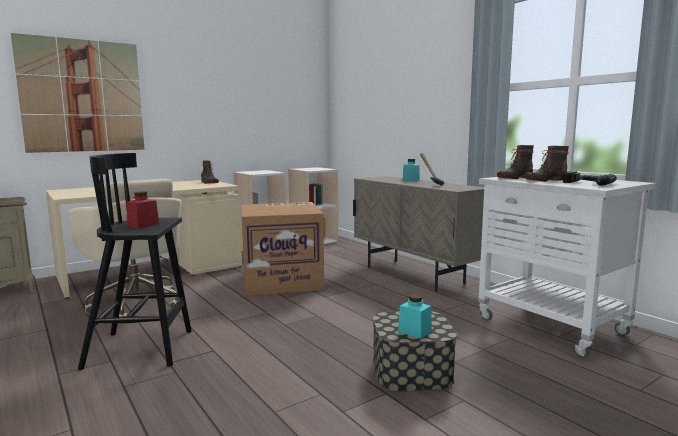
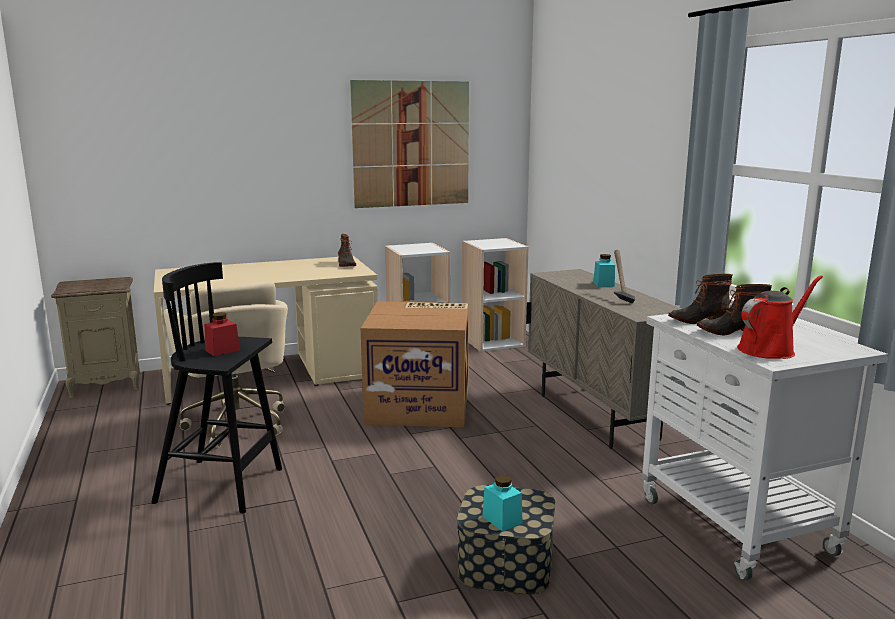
camera: 15 degrees right, 5 degrees up
picture [11,33,145,153] -> picture moved to [350,80,469,208]
power drill [563,171,617,186] -> red watering can [737,275,823,359]

